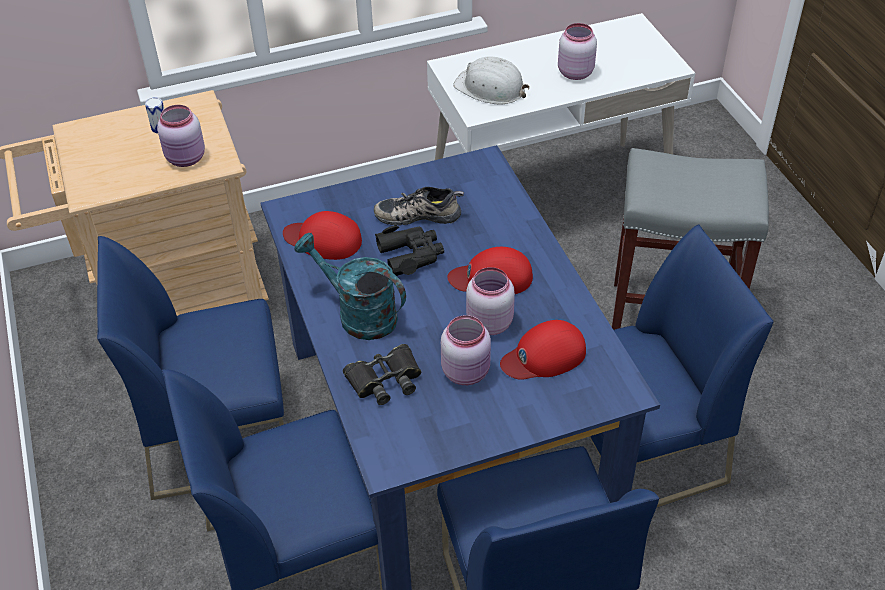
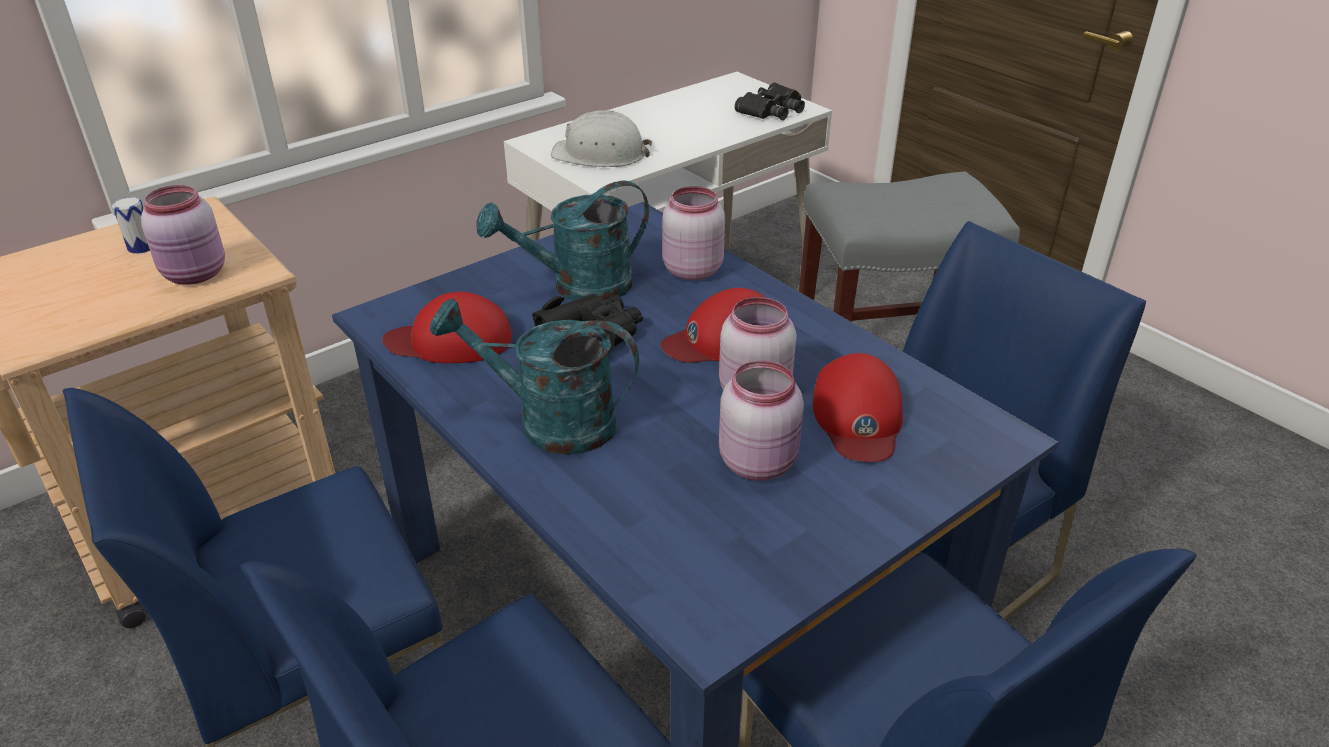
camera: 20 degrees left, 10 degrees down
black binoculars [343,344,421,405] -> black binoculars moved to [735,82,805,120]
shoe [374,187,464,225] -> turquoise watering can [476,181,649,301]
red cap [500,320,586,380] -> red cap turned 45 degrees counterclockwise [813,353,903,462]
pink jar [558,23,597,80] -> pink jar moved to [662,186,725,280]

